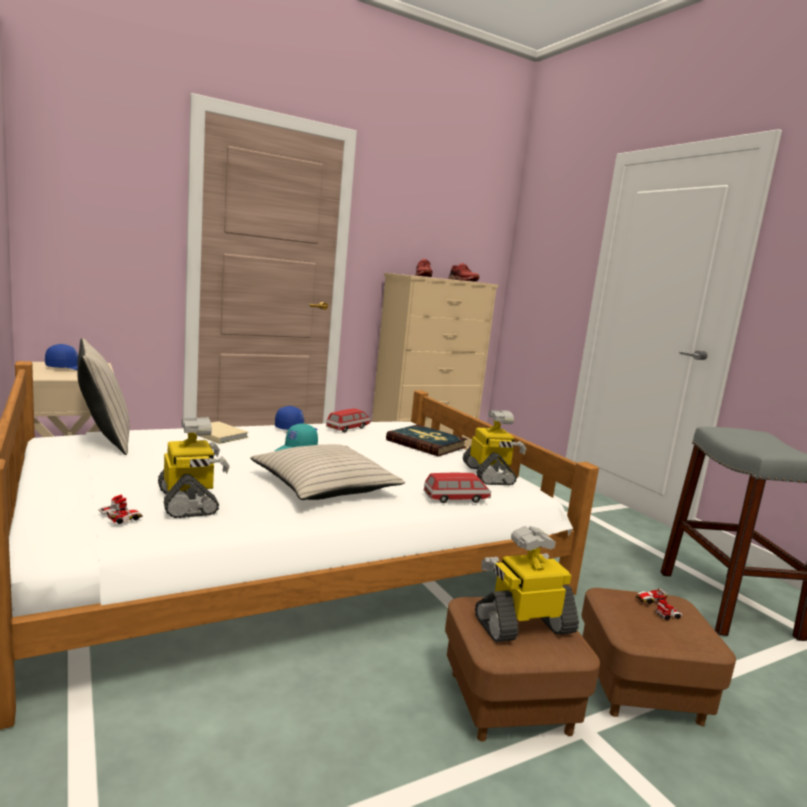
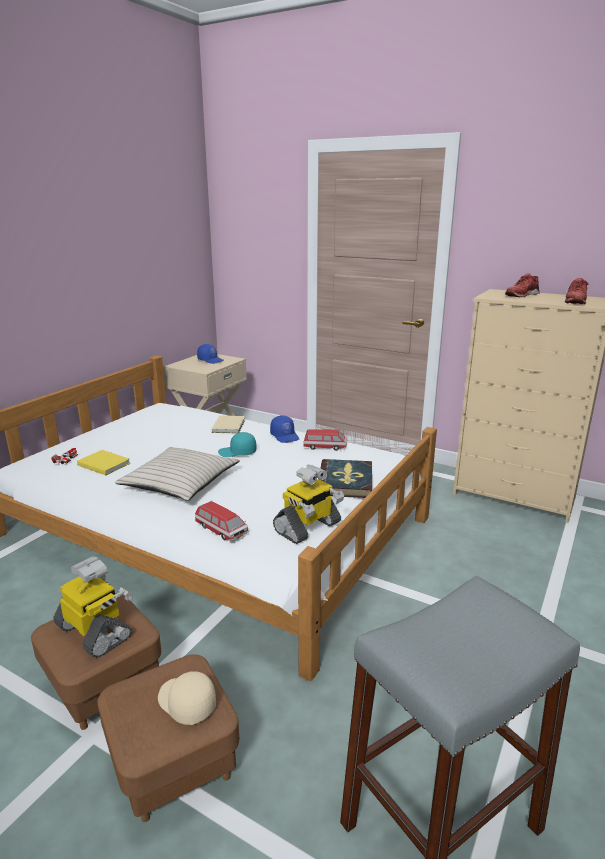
camera: 60 degrees right, 10 degrees up
beige pillow [77,338,130,455] -> none
toy robot [158,417,230,518] -> yellow book [77,450,131,475]
toy car [636,588,683,621] -> beige cap [158,671,216,725]

